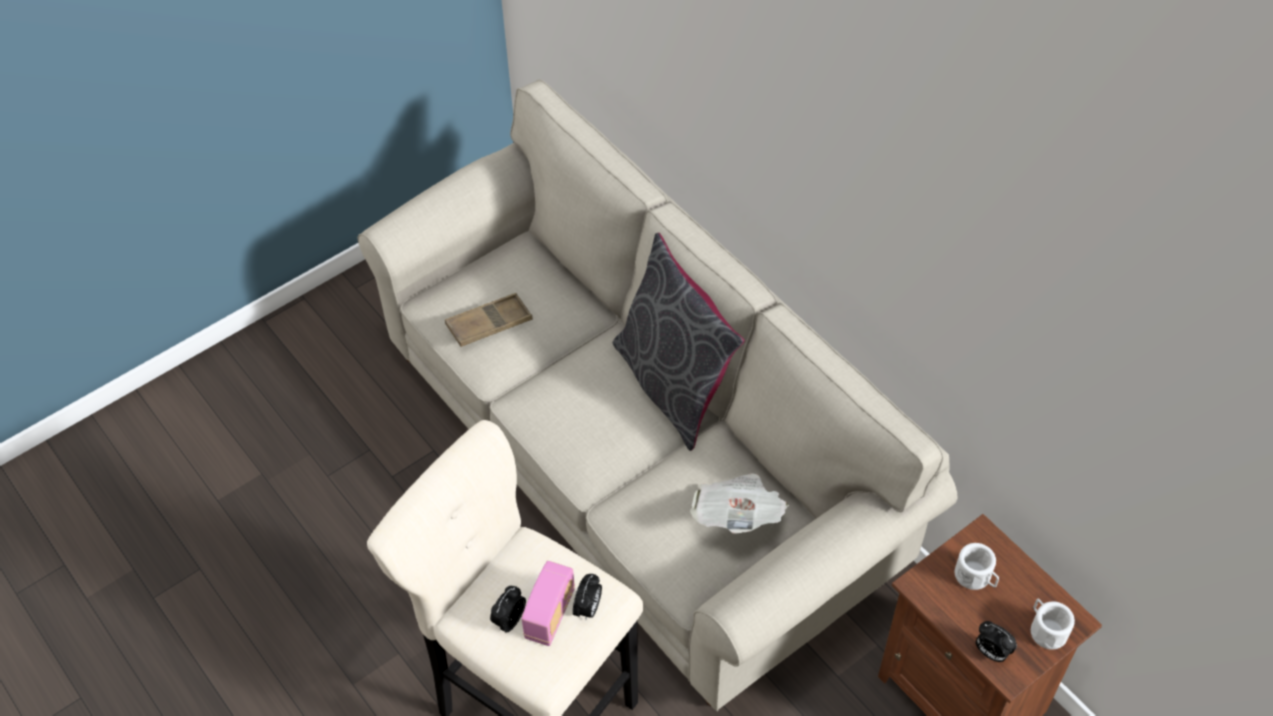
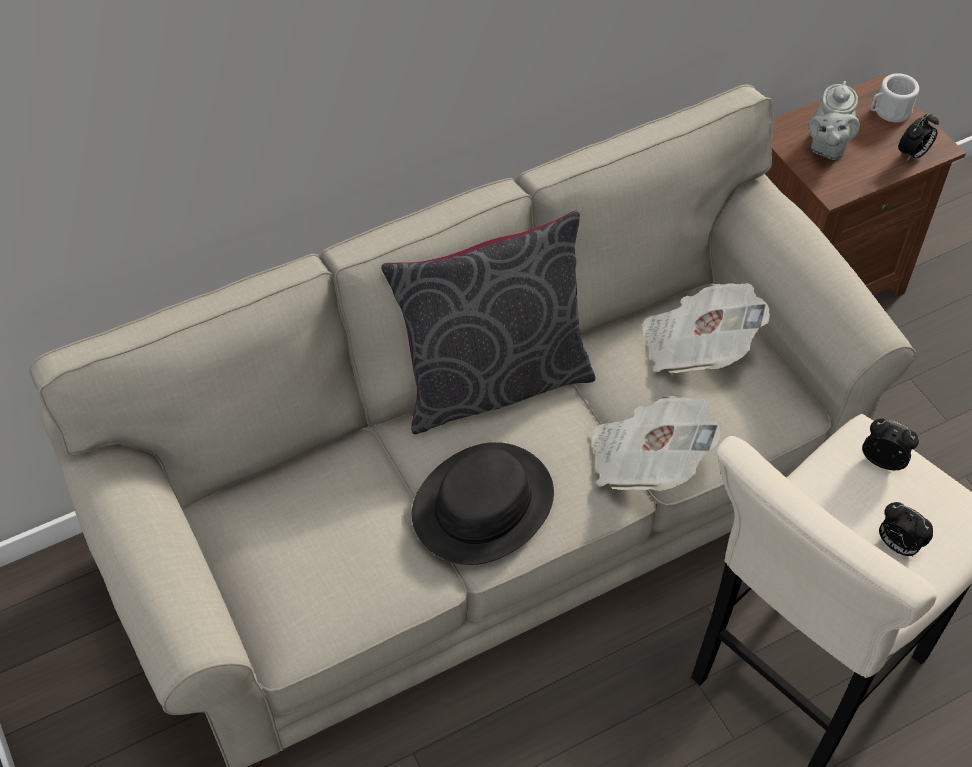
camera: 80 degrees left, 0 degrees up
brown tray [445,293,532,347] -> none
radio [522,561,575,646] -> none
white mug [955,543,999,590] -> grey teapot [808,81,860,160]
none -> black hat [412,442,554,565]
none -> newspaper [592,396,721,491]

